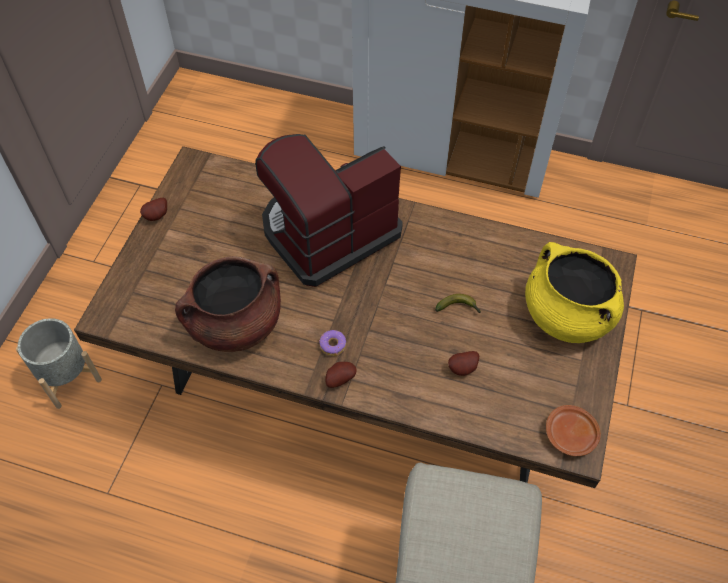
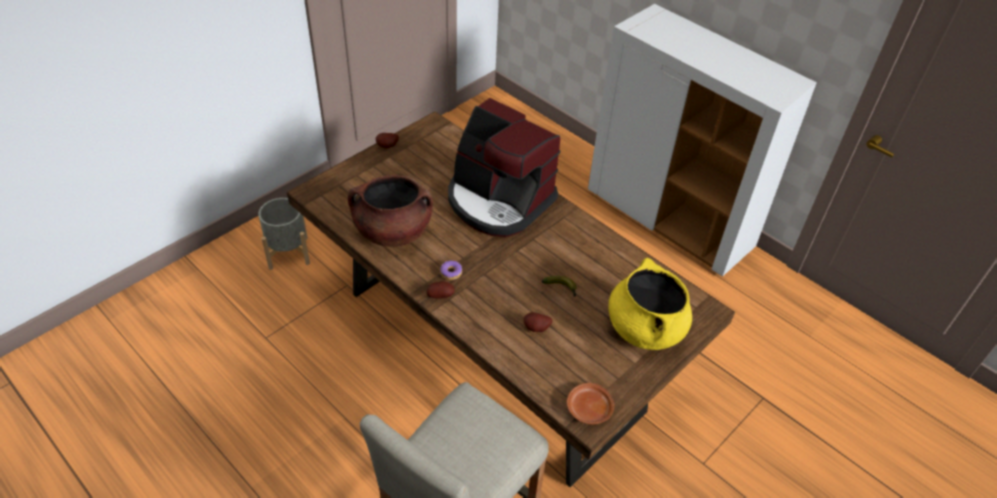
camera: 25 degrees right, 10 degrees down
coffee machine [255,134,403,287] -> coffee machine turned 135 degrees counterclockwise [448,98,560,237]

